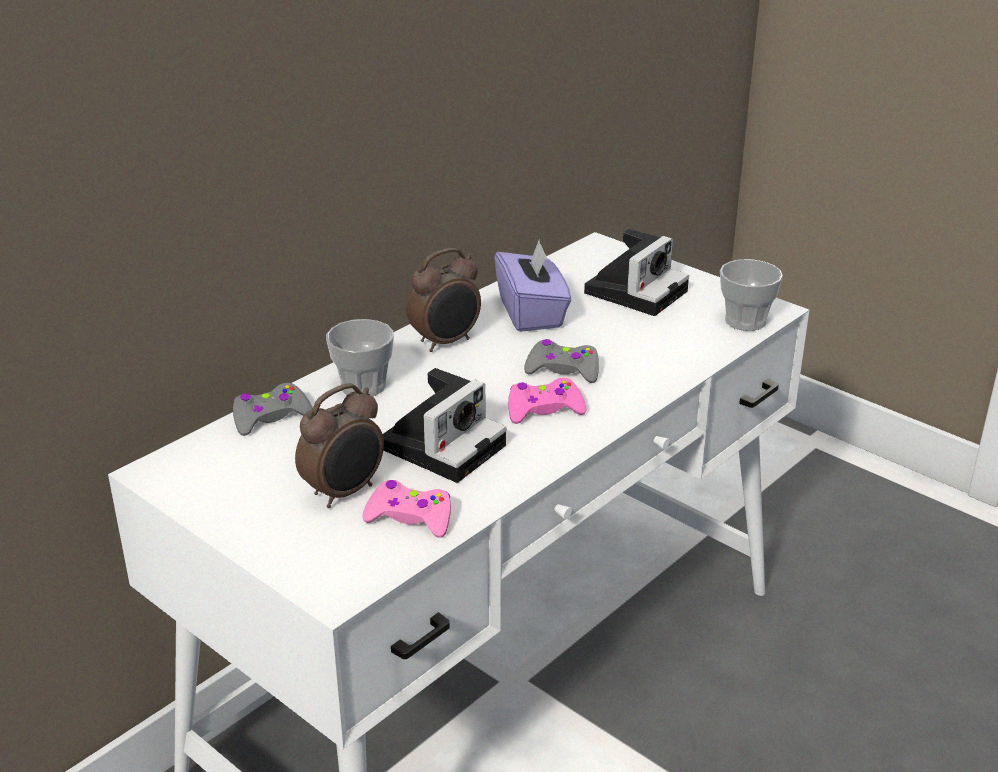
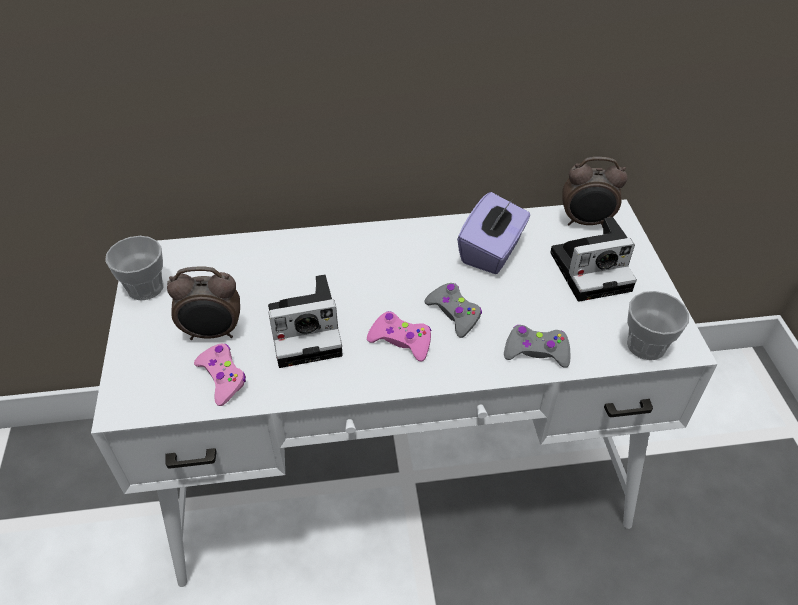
camera: 40 degrees right, 15 degrees up
grey game controller [233,383,313,436] -> grey game controller moved to [504,325,570,368]
cup [326,319,394,396] -> cup moved to [105,236,164,301]
alarm clock [406,248,481,352] -> alarm clock moved to [562,157,627,227]

